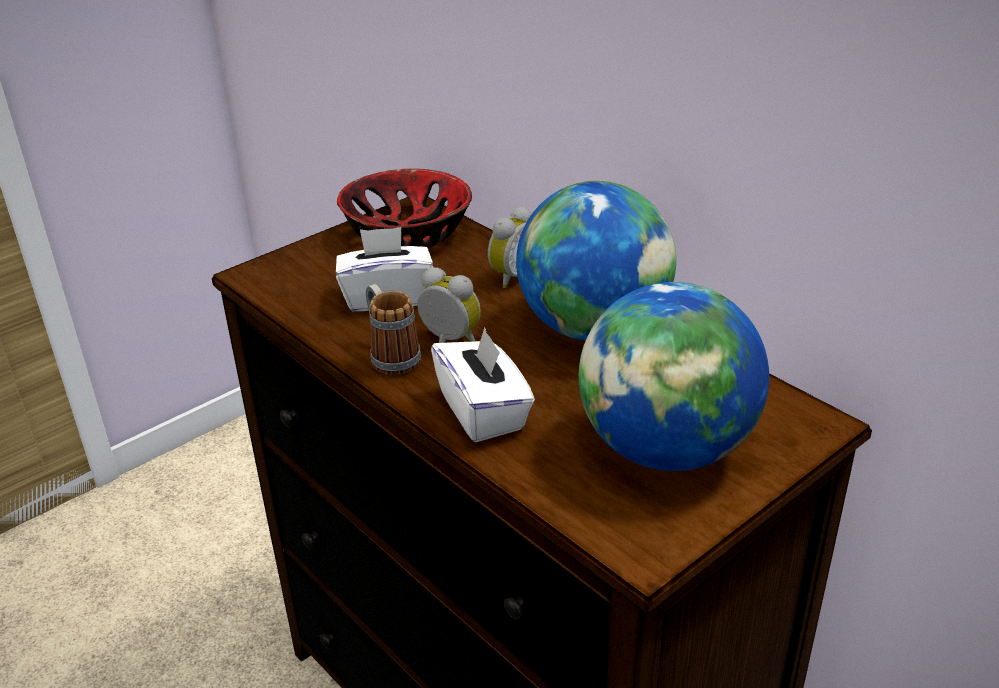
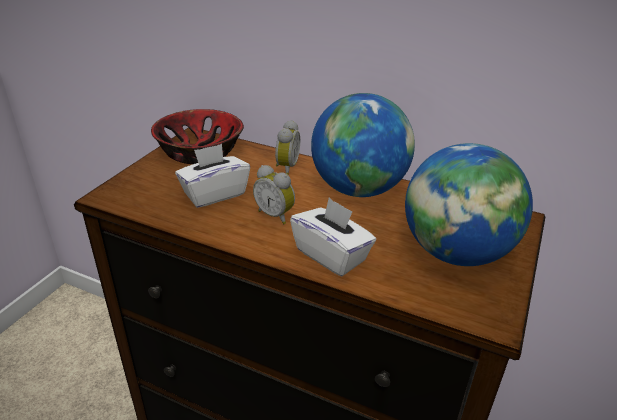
camera: 25 degrees left, 0 degrees up
mug [366,284,421,375] -> none
alarm clock [417,267,481,343] -> alarm clock turned 150 degrees counterclockwise [253,165,295,224]

